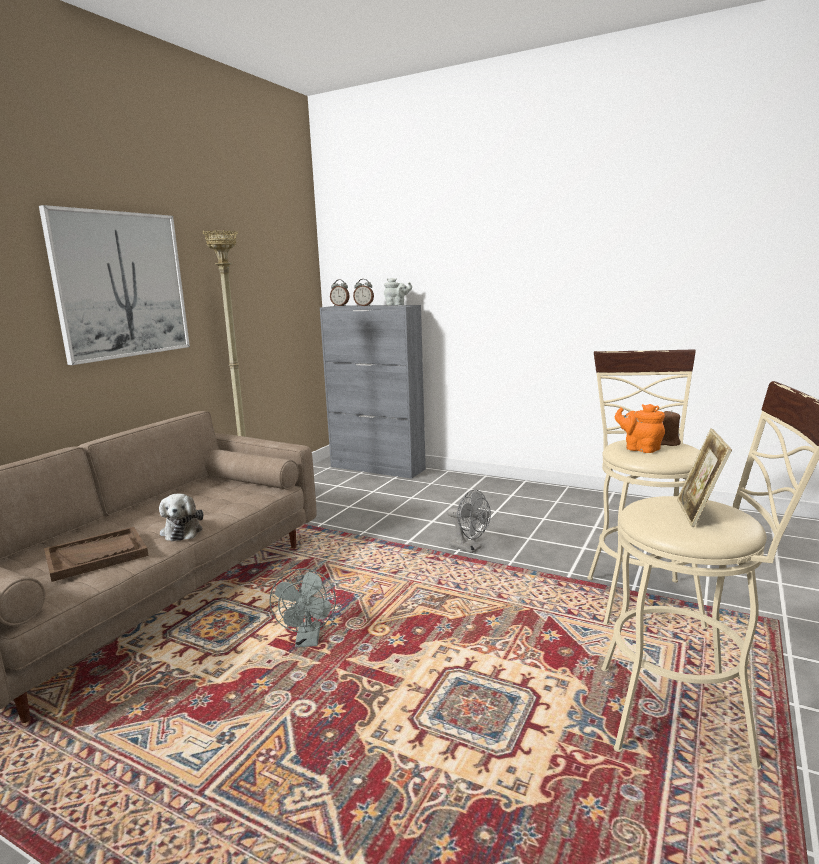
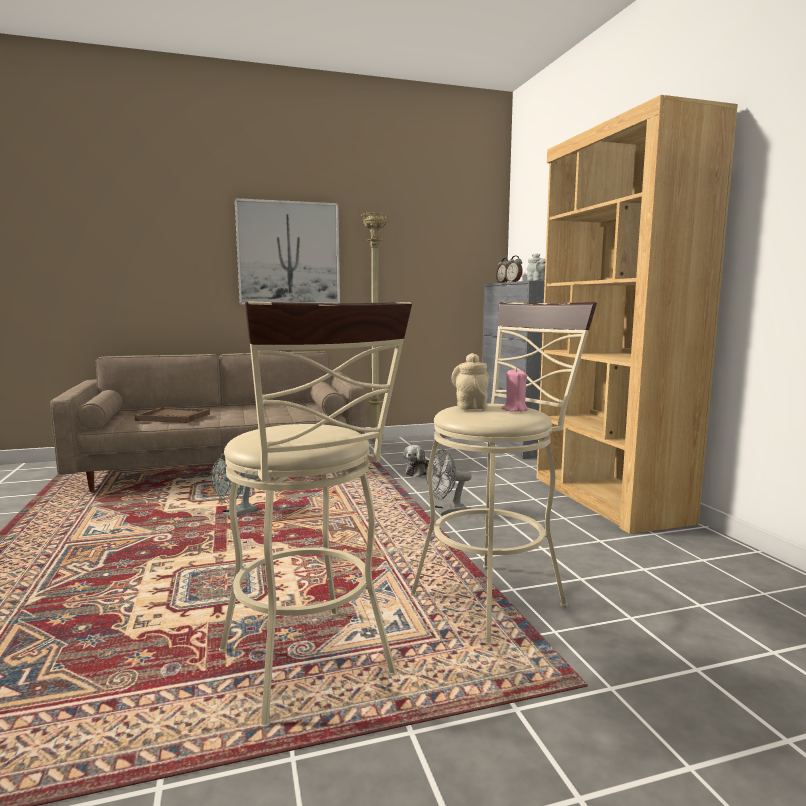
camera: 45 degrees right, 5 degrees down
plush toy [159,494,203,542] -> plush toy moved to [404,445,429,477]
grey fan [447,490,491,553] -> grey fan turned 75 degrees clockwise [426,449,471,515]
orange teapot [615,404,665,453] -> beige teapot [451,353,489,410]
brown candle [661,410,681,446] -> pink candle [501,368,528,412]
picture frame [677,429,732,527] -> none
none -> brown bookcase [536,95,738,534]

